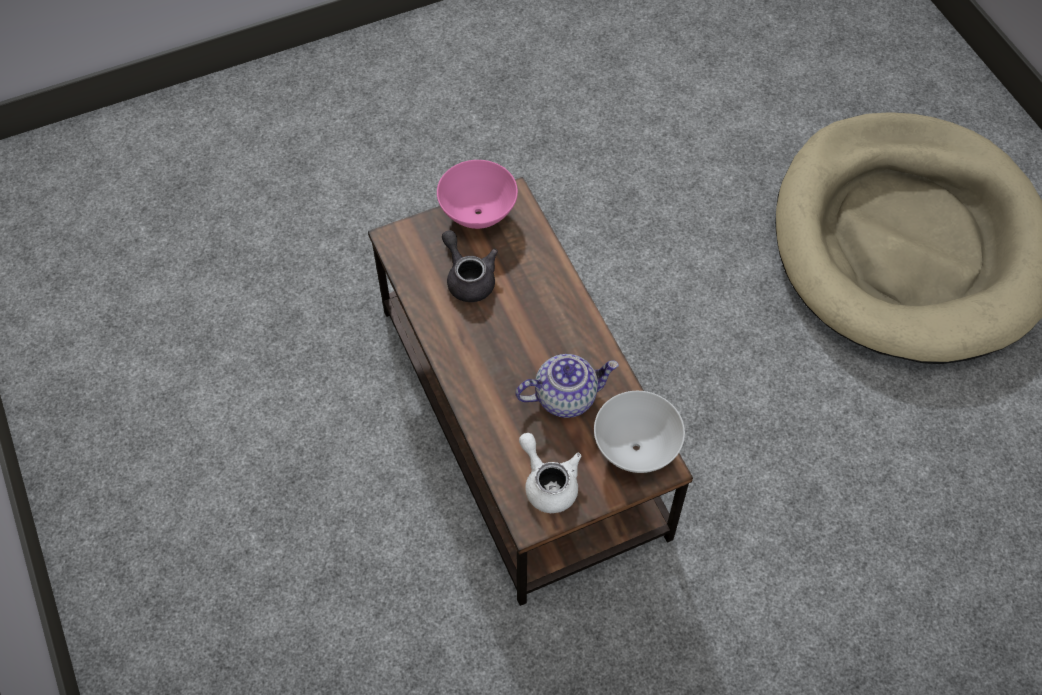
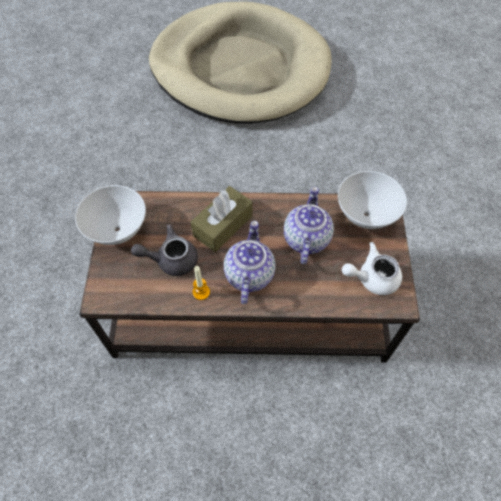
camera: 65 degrees left, 0 degrees up
pink bowl [437,160,518,229] -> white bowl [75,185,146,245]
none -> brown tissue box [191,186,253,252]
none -> candle [193,266,210,300]
none -> teapot [224,221,276,304]

